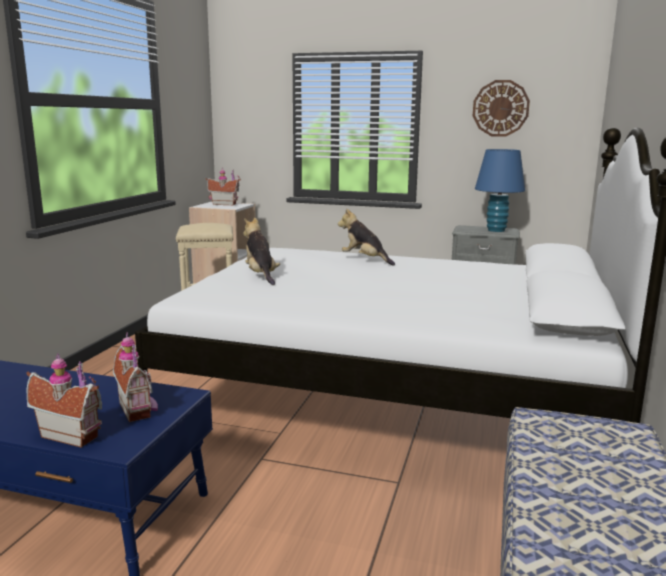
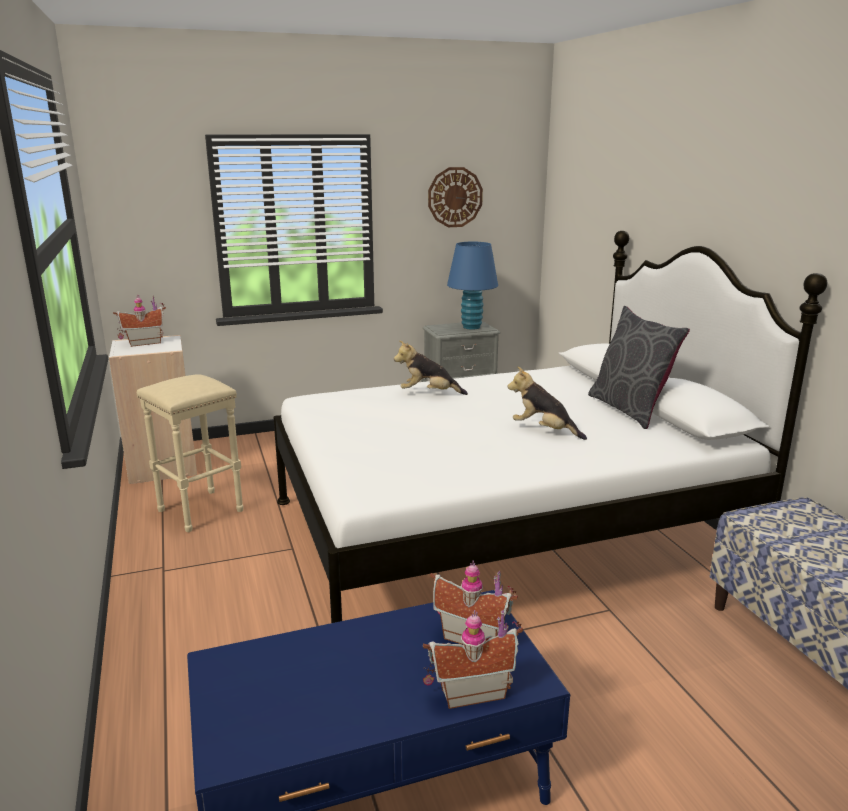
camera: 35 degrees left, 5 degrees up
plush toy [243,217,280,285] -> plush toy moved to [507,367,587,440]
none -> grey pillow [588,306,690,429]

